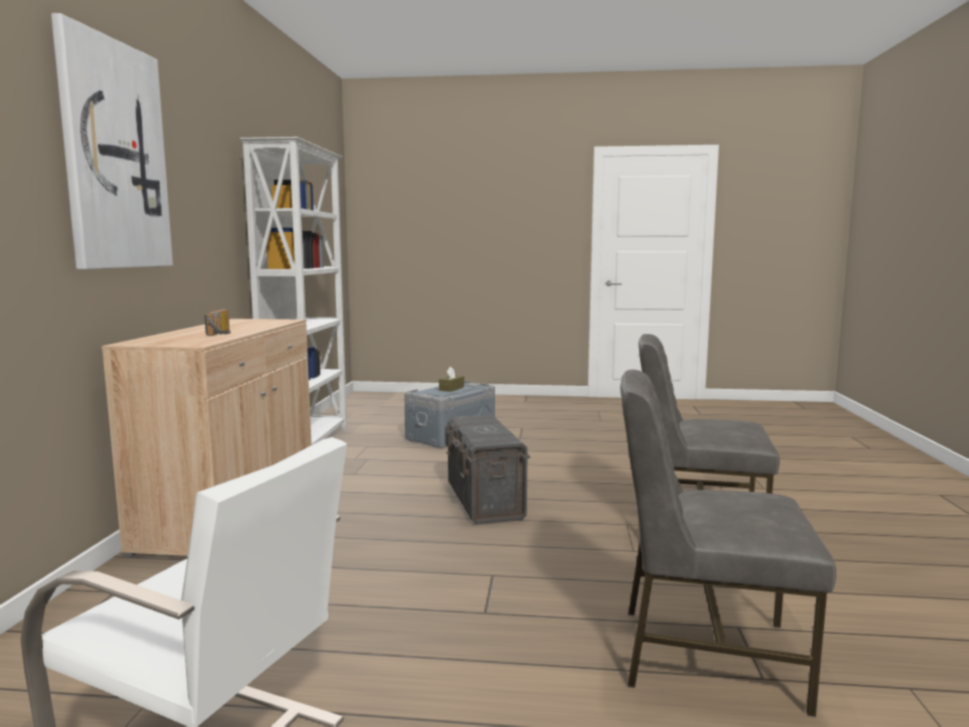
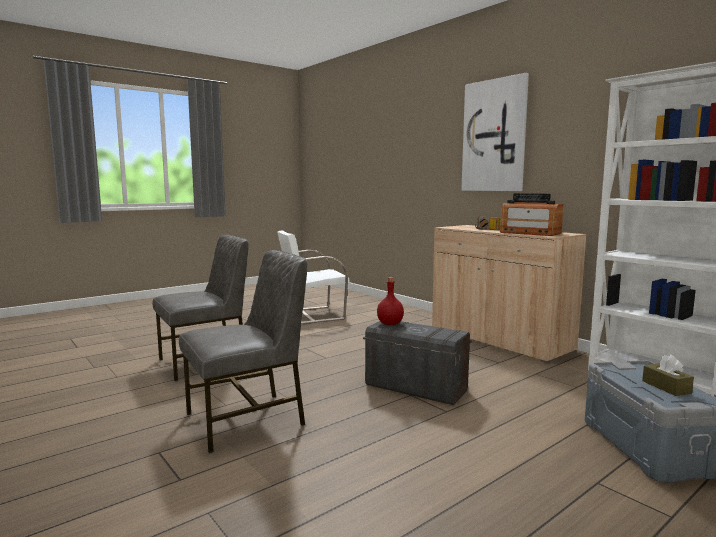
camera: 135 degrees right, 0 degrees up
none -> red bottle [377,277,404,325]
none -> radio [500,193,564,236]

